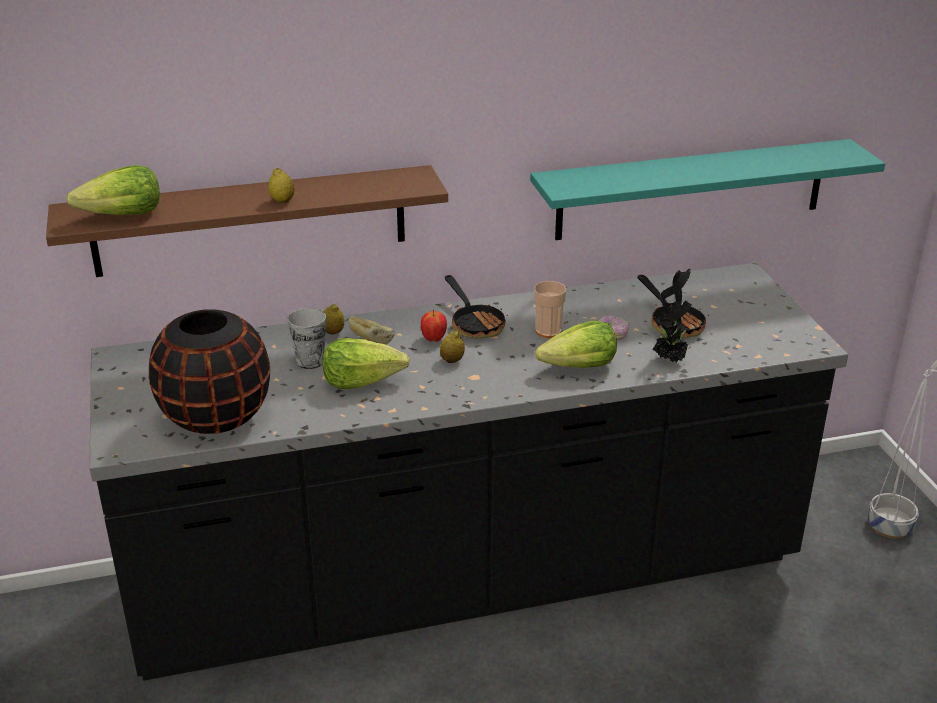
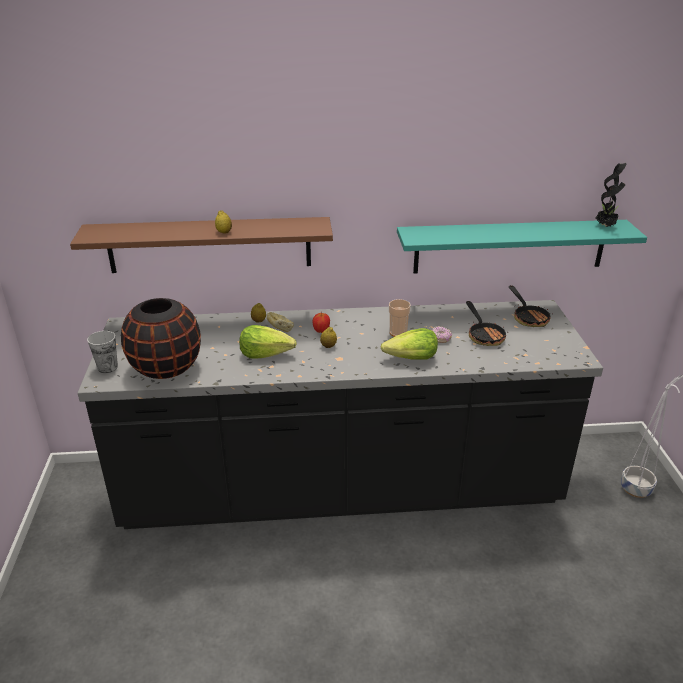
camera: 10 degrees right, 0 degrees up
lettuce [66,165,160,215] -> none
cup [287,308,326,369] -> cup moved to [87,331,118,373]
frying pan [445,275,508,339] -> frying pan moved to [509,285,553,327]
potted plant [653,268,692,363] -> potted plant moved to [595,163,627,227]

